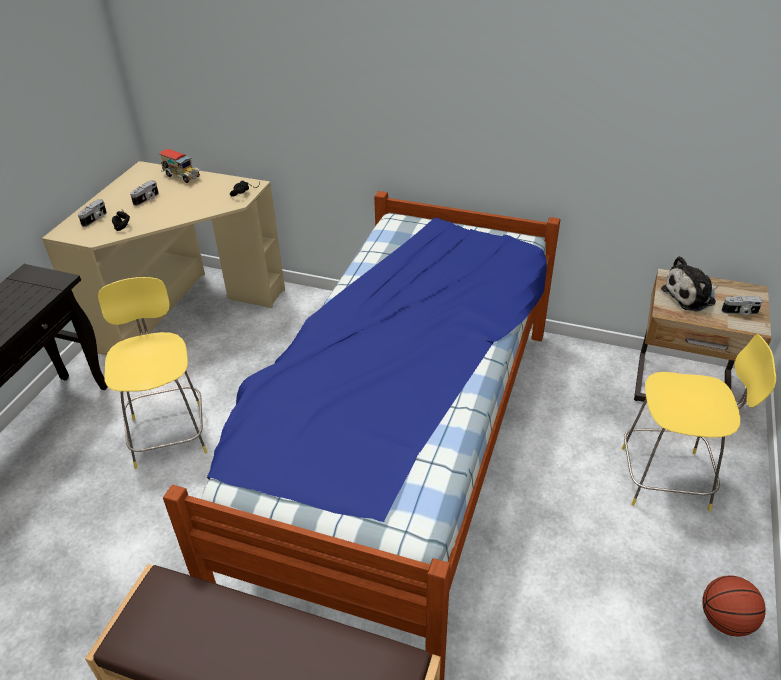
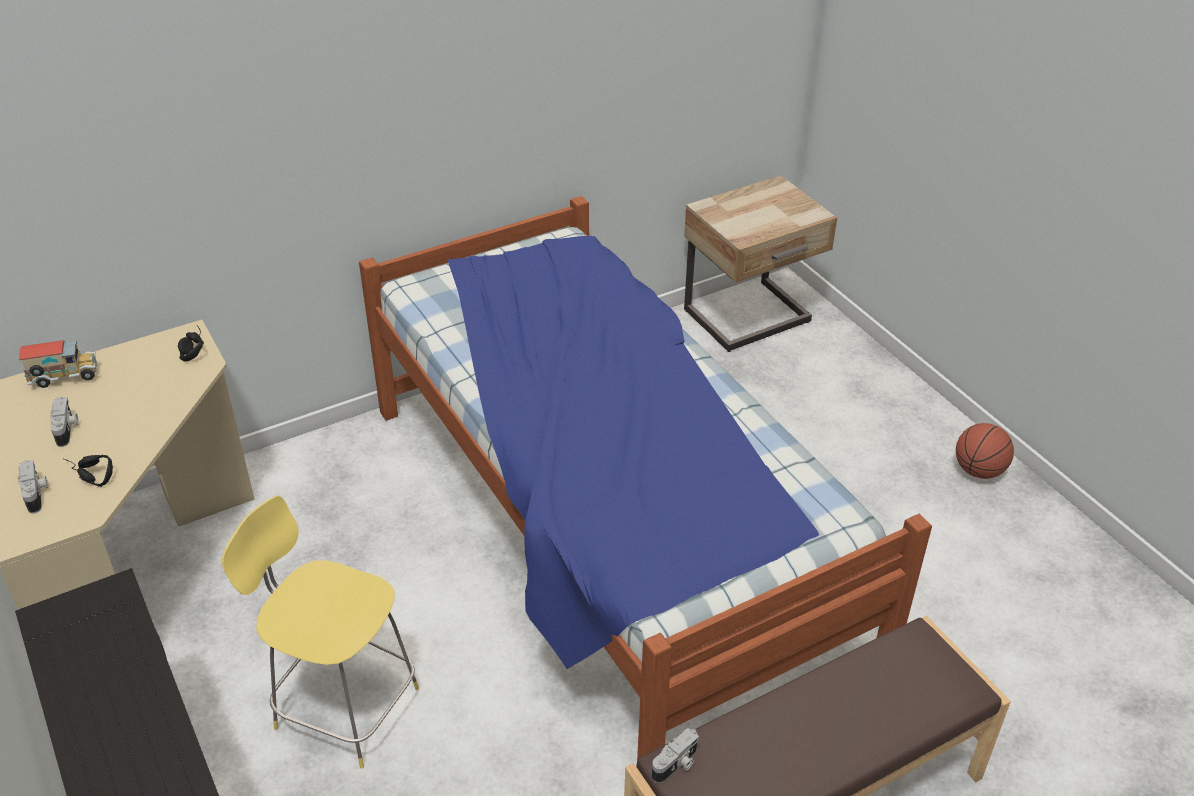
camera: 50 degrees left, 0 degrees up
yellow stool [622,334,776,511] -> none
plush toy [661,256,718,312] -> none
camera [721,296,763,316] -> camera moved to [652,728,699,783]

